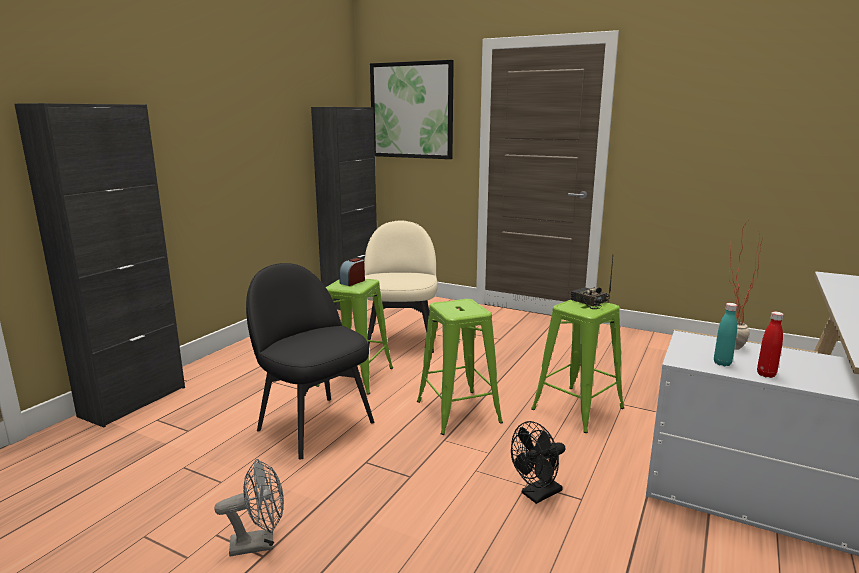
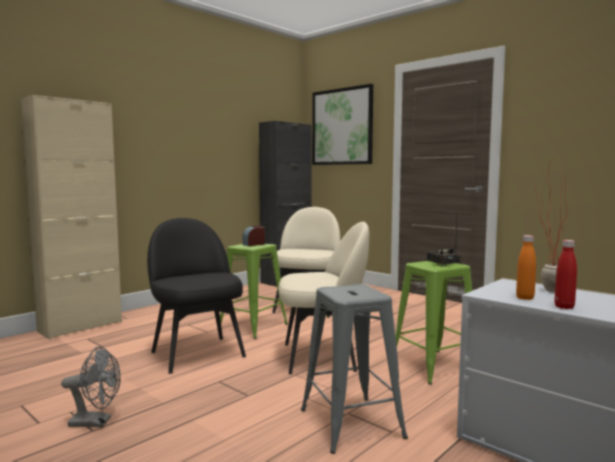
camera: 15 degrees right, 10 degrees down
black cabinet [14,103,185,428] -> beige cabinet [21,95,122,339]
green stool [417,299,503,435] -> beige chair [278,222,369,374]
black fan [511,421,565,504] -> grey stool [301,284,408,454]
turquoise bottle [714,303,737,366] -> orange bottle [516,235,536,300]

